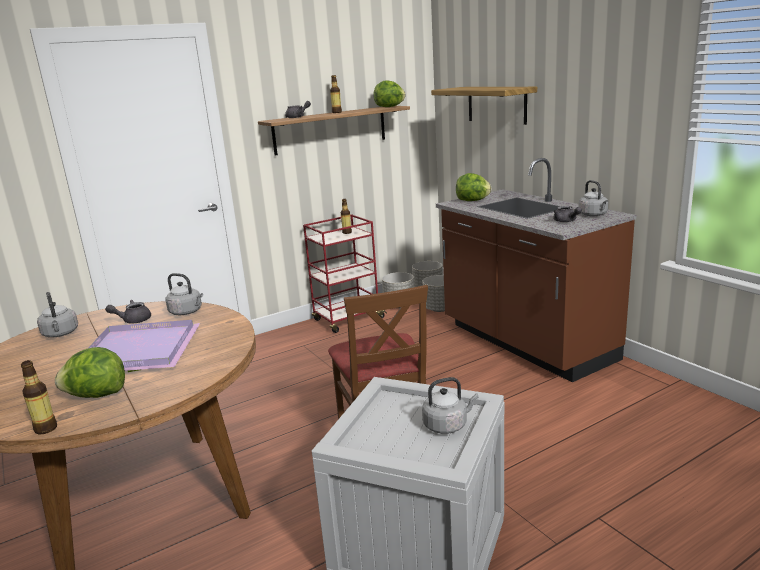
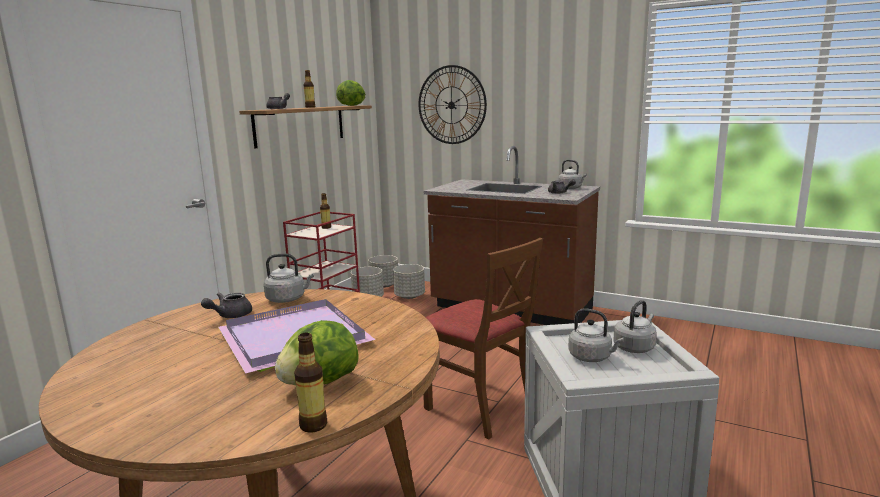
camera: 30 degrees left, 5 degrees down
grey kettle [37,292,78,338] -> grey kettle moved to [568,308,624,362]
shelf [431,87,537,125] -> wall clock [419,65,487,144]
lettuce [456,173,491,201] -> none

